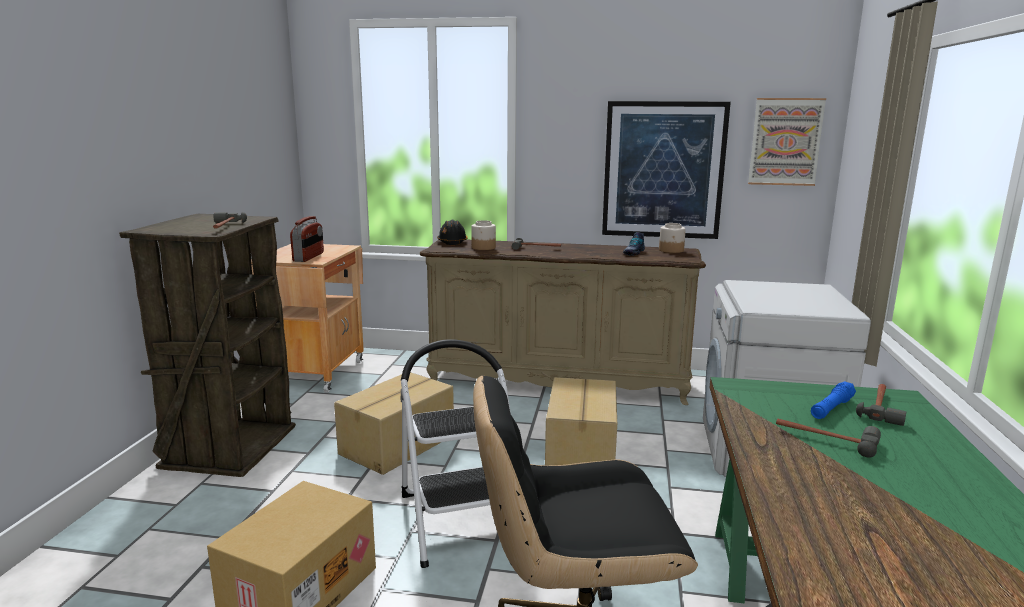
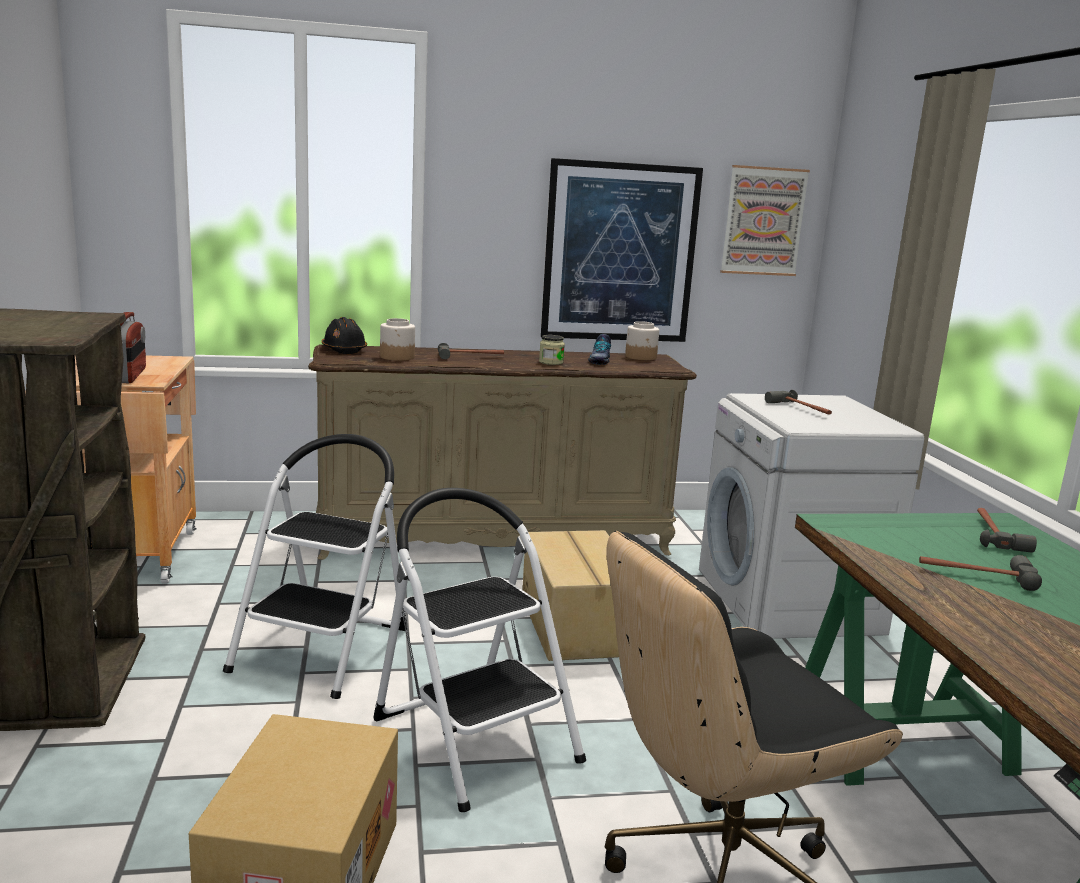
camera: 20 degrees left, 0 degrees up
hammer [213,212,247,229] -> hammer moved to [765,390,832,415]
cardboard box [334,372,454,475] -> step ladder [223,434,408,699]
blue flashlight [811,381,856,419] -> none
none -> jar [539,335,565,365]

